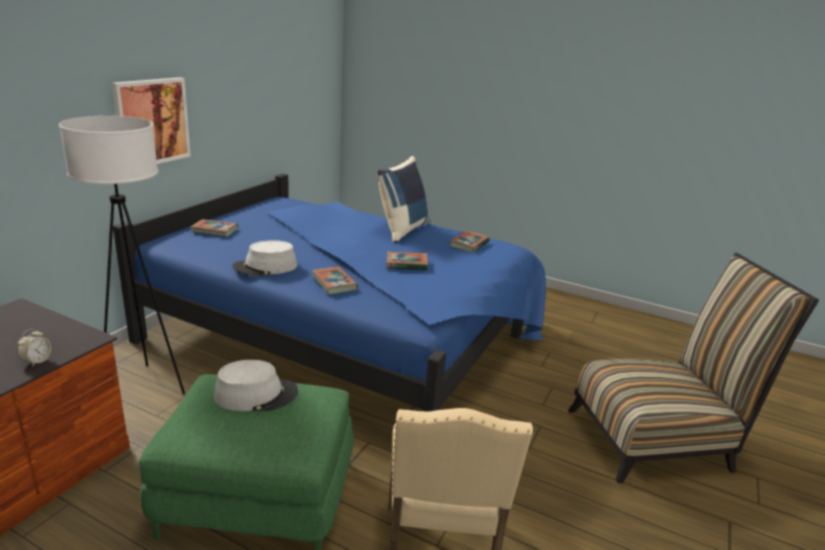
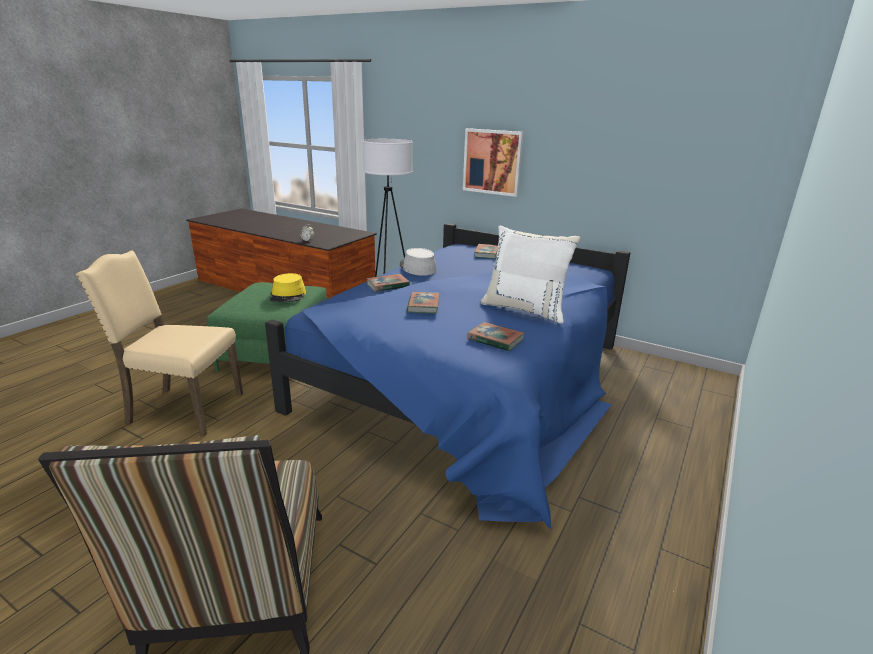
camera: 95 degrees right, 0 degrees up
grey hat [214,360,298,411] -> yellow hat [269,273,306,302]
blue pillow [377,156,431,243] -> white pillow [480,226,580,324]

